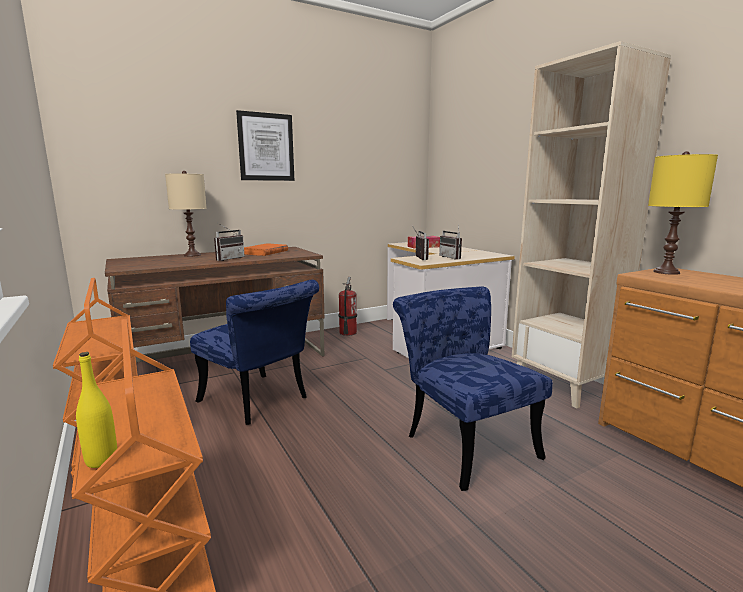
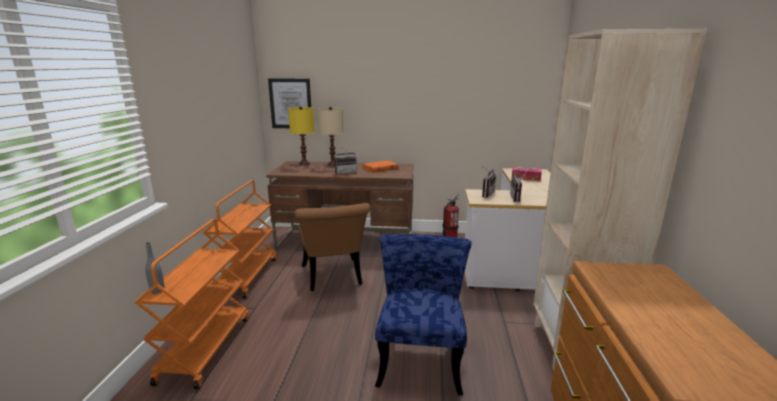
camera: 35 degrees right, 5 degrees up
yellow bottle [76,352,117,468] -> grey bottle [145,242,165,293]
blue chair [190,280,319,425] -> brown chair [295,203,370,291]
picture [236,110,294,181] -> picture moved to [268,78,311,128]
yellow table lamp [648,151,718,275] -> yellow table lamp moved to [288,106,315,165]

